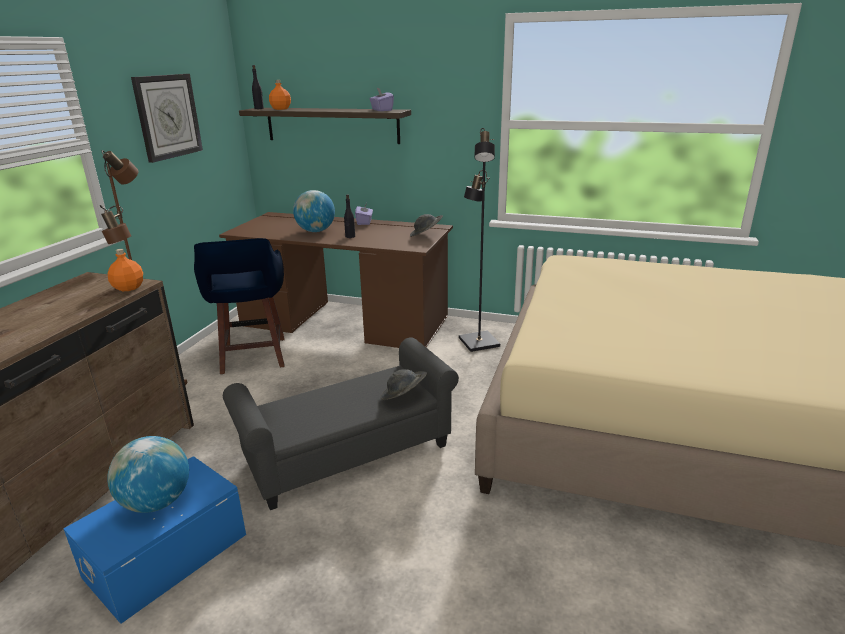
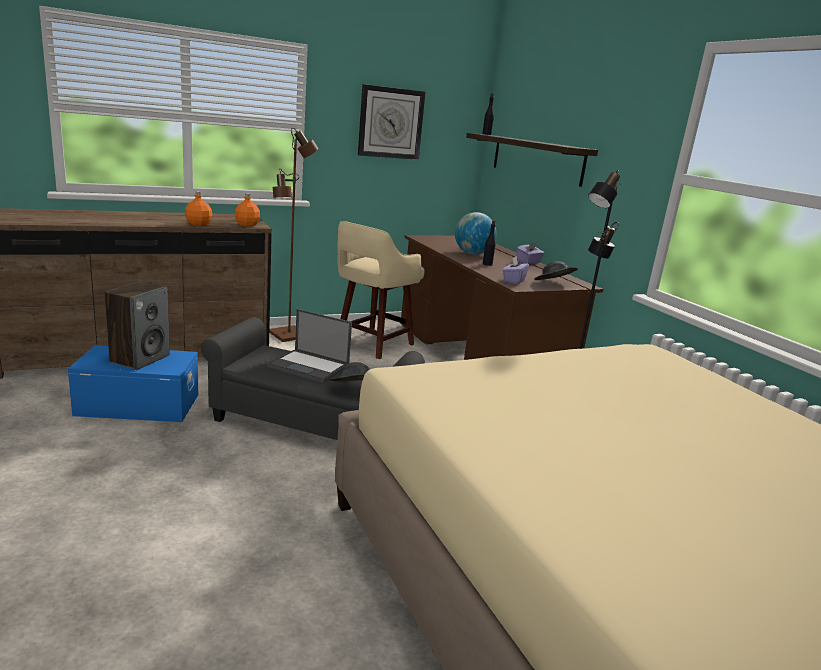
camera: 45 degrees right, 5 degrees down
globe [107,436,189,513] -> speaker [105,282,170,370]
blue stool [194,238,285,374] -> beige stool [337,221,425,359]
orange bottle [269,80,291,110] -> orange bottle moved to [185,191,212,226]
purple tissue box [369,88,394,111] -> purple tissue box moved to [503,256,529,284]
none -> laptop [267,309,352,383]

